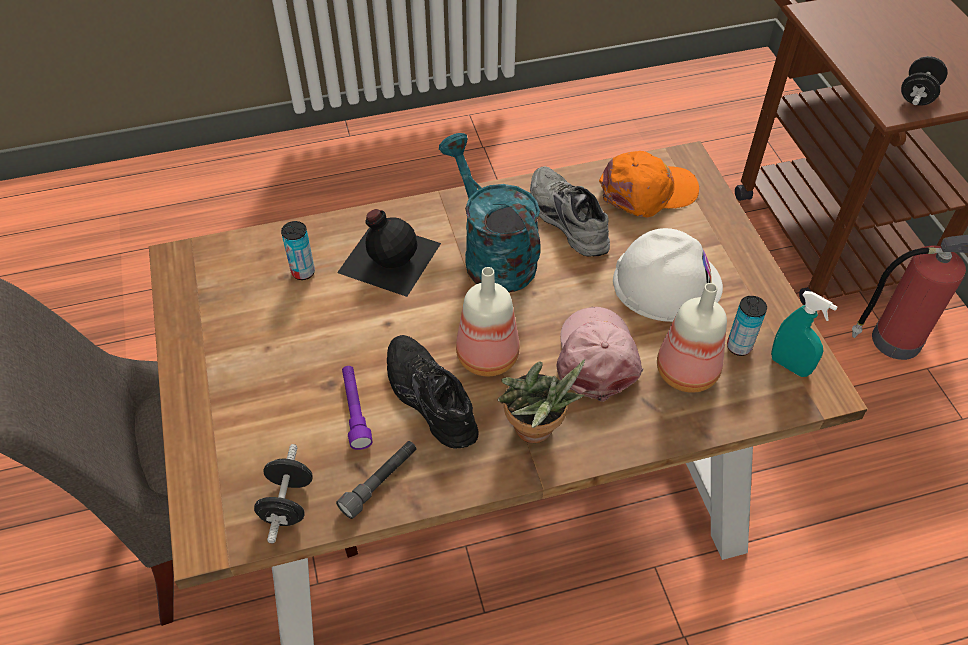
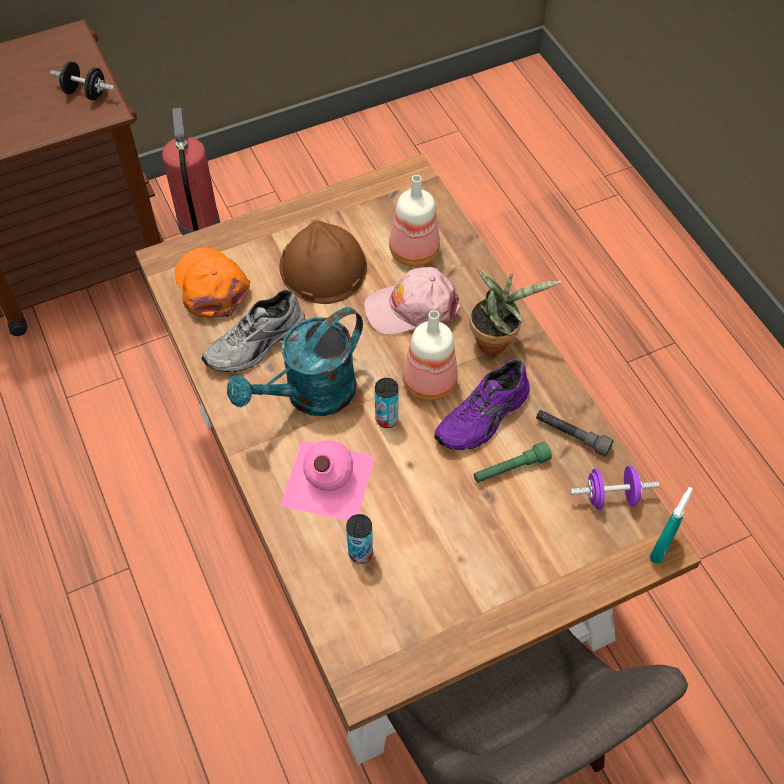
camera: 100 degrees left, 5 degrees up
black dumbbell [254,444,313,543] -> purple dumbbell [570,466,659,509]
black bottle [337,209,441,297] -> pink bottle [280,440,375,521]
purple flashlight [342,366,372,450] -> green flashlight [474,442,552,483]
black shoe [387,335,478,449] -> purple shoe [434,359,530,450]
white hard hat [613,228,723,322] -> brown hard hat [280,221,367,304]
can [727,296,767,356] -> can moved to [375,378,399,428]
turquoise spray bottle [771,291,837,377] -> turquoise spray bottle moved to [650,487,693,563]

